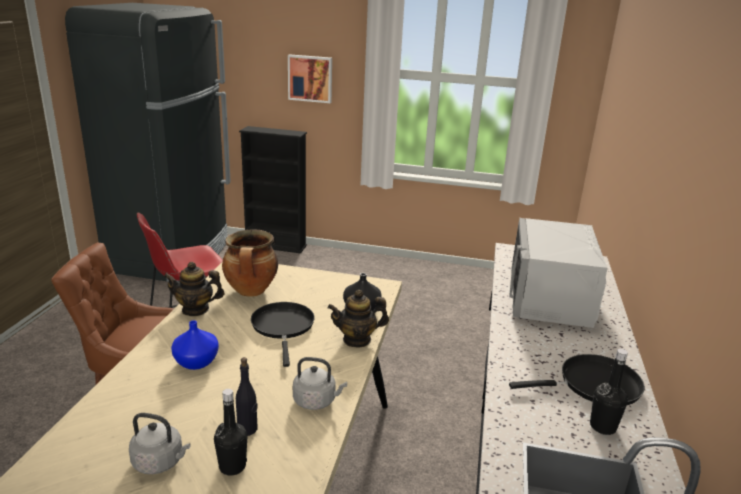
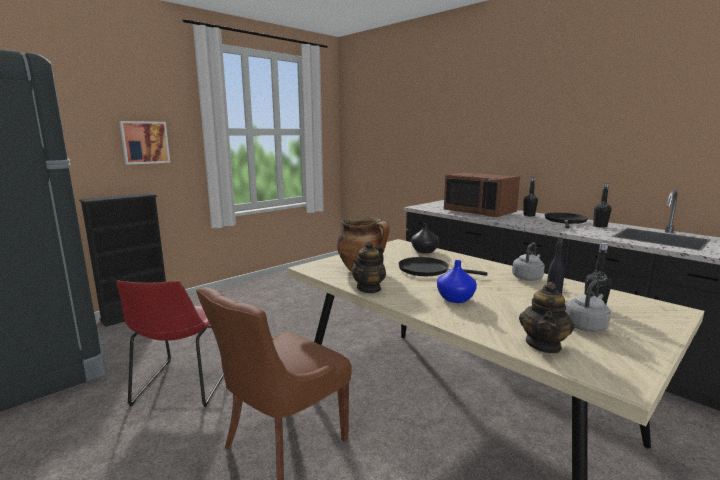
camera: 55 degrees left, 10 degrees down
teapot [328,290,389,348] -> teapot moved to [519,282,575,353]
grey microwave [509,218,608,328] -> brown microwave [444,172,520,217]
none -> black bottle [523,177,538,217]

